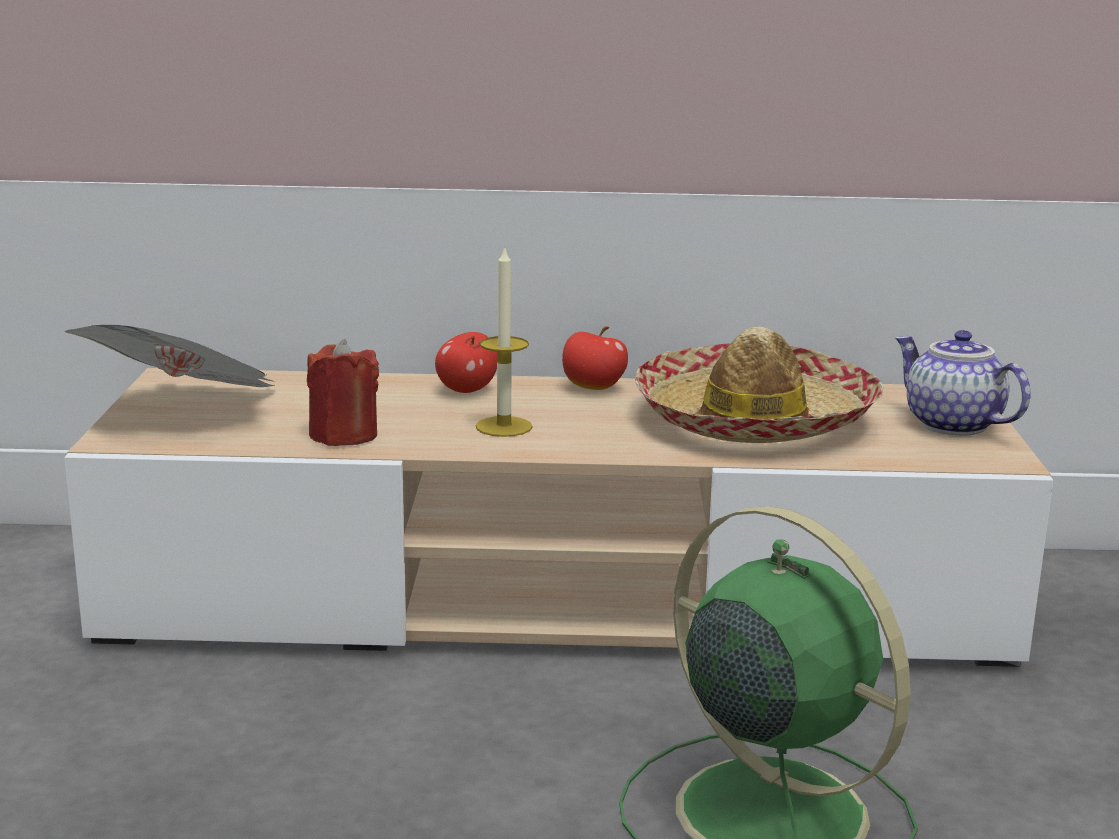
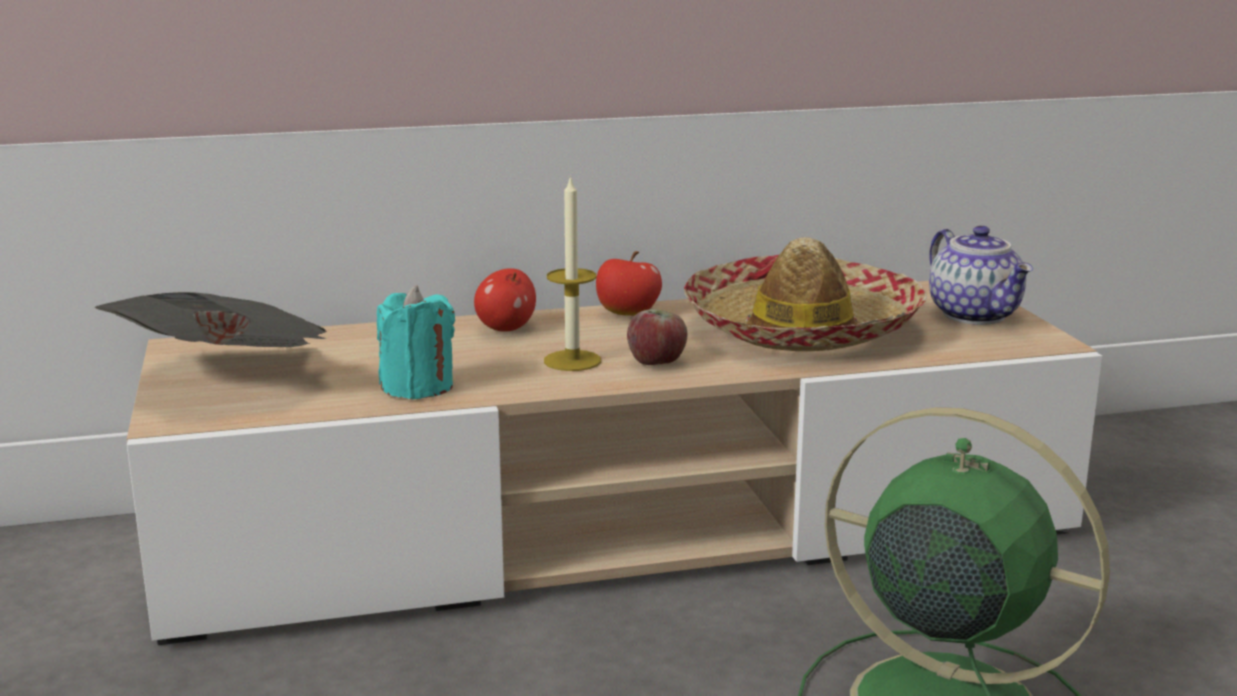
camera: 15 degrees left, 0 degrees up
red candle [307,339,379,446] -> turquoise candle [377,285,455,400]
teapot [896,330,1031,435] -> teapot turned 150 degrees counterclockwise [929,226,1033,325]
none -> apple [627,309,687,365]

